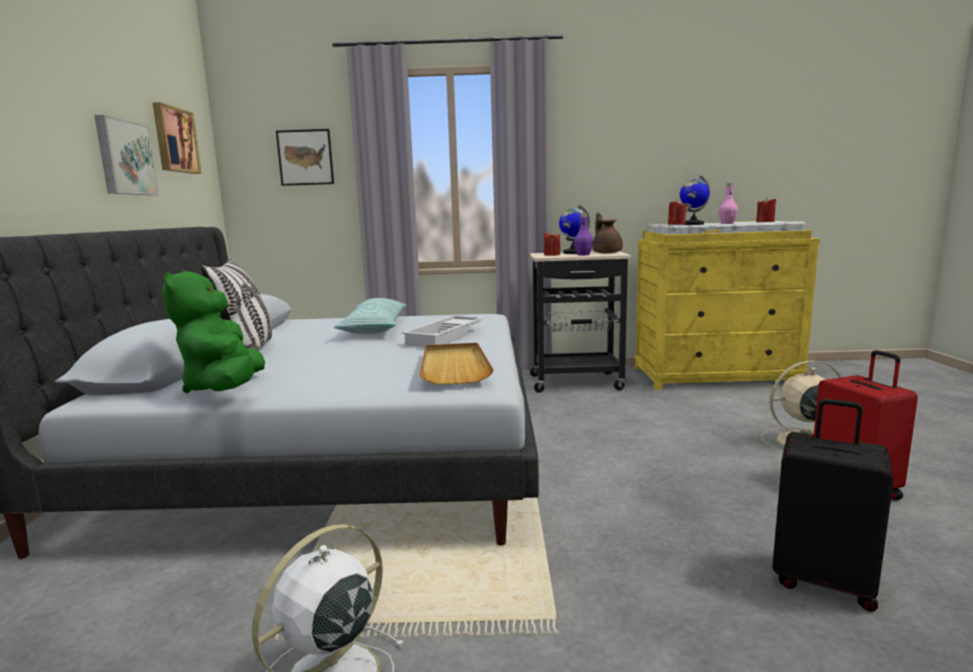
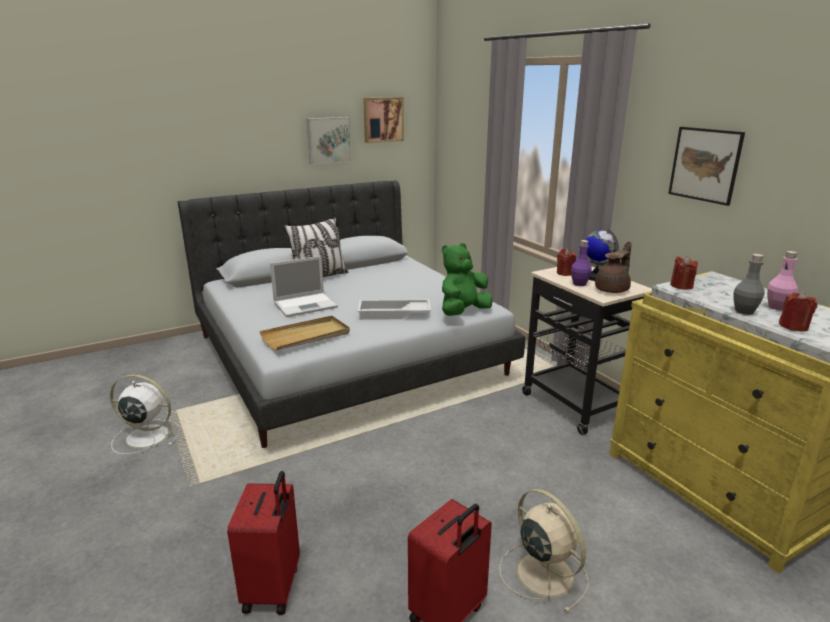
camera: 60 degrees right, 10 degrees up
green plush toy [162,271,265,393] -> green plush toy moved to [442,243,493,316]
picture [276,129,334,186] -> picture moved to [668,127,745,206]
pillow [334,298,406,334] -> none
globe [680,175,710,225] -> none
black suitcase [772,399,894,612] -> red suitcase [227,471,300,615]
none -> laptop [270,256,338,317]
none -> grey bottle [733,254,765,315]

